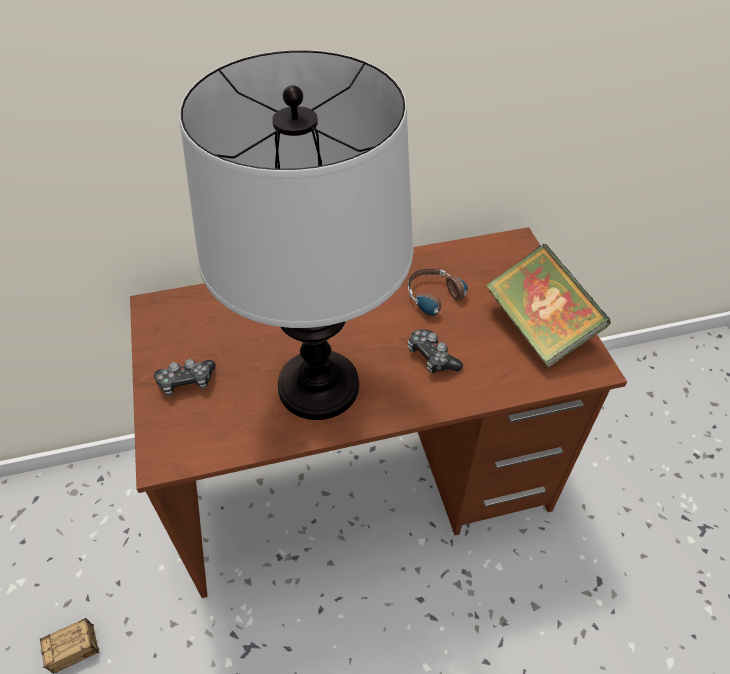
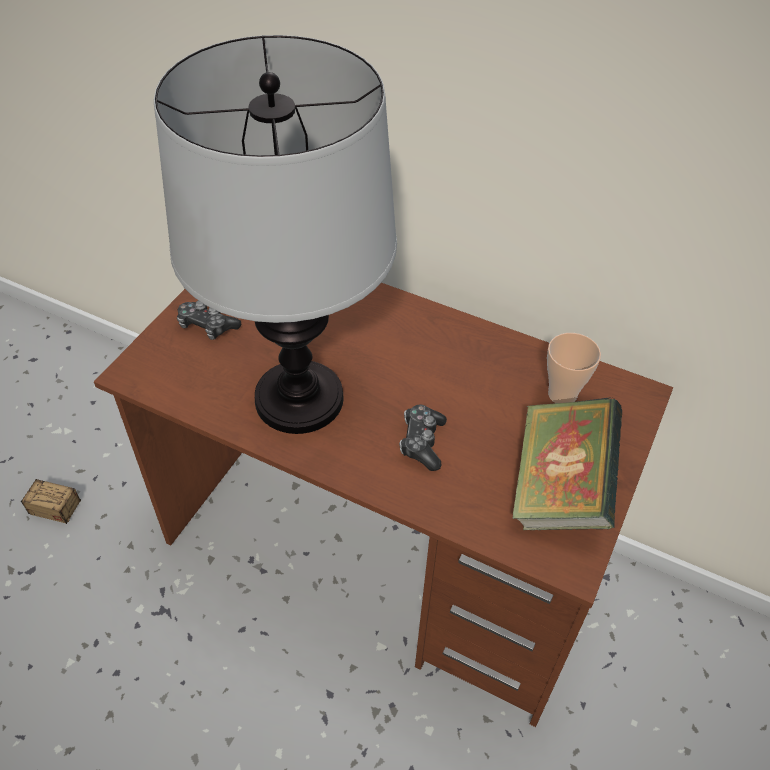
camera: 40 degrees right, 0 degrees up
headphones [408,269,468,322] -> none
none -> cup [547,333,601,403]

